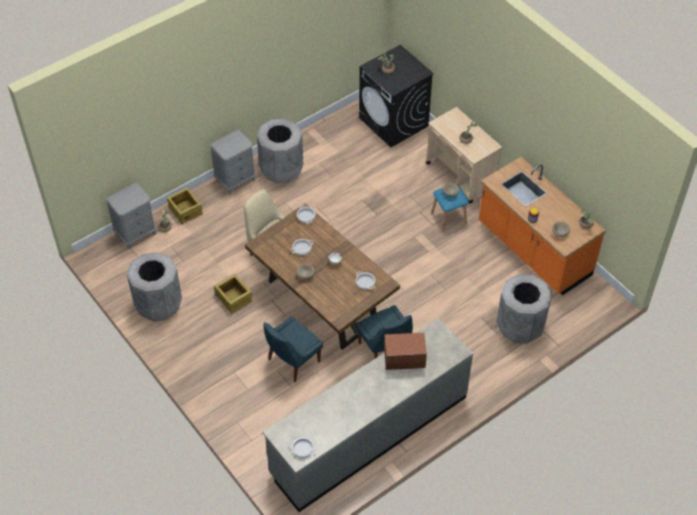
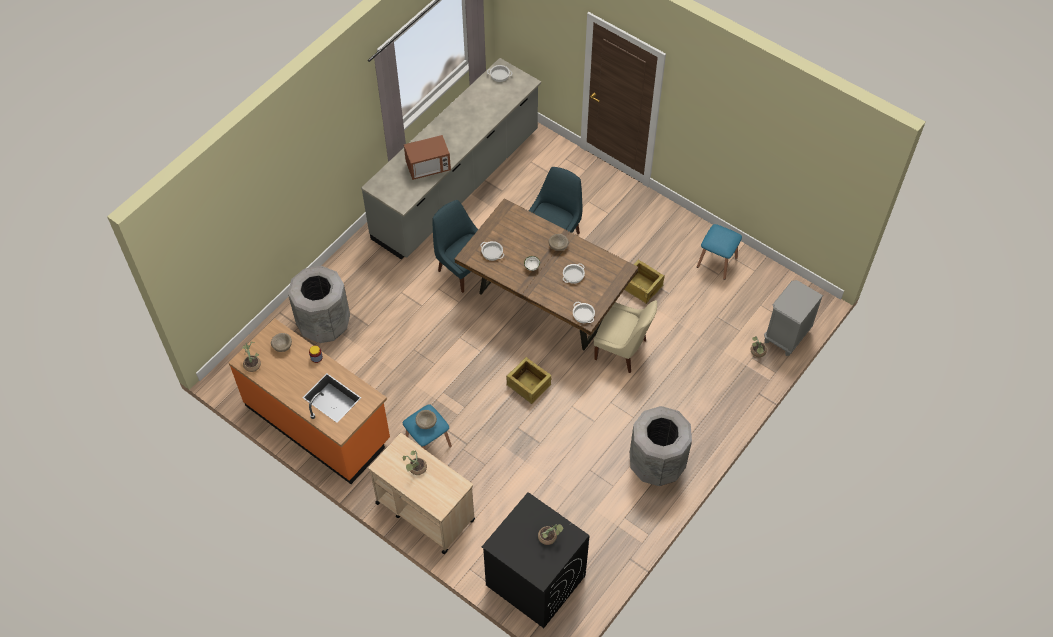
camera: 165 degrees right, 5 degrees up
grey trash can [127,252,182,322] -> blue stool [697,224,742,280]
crate [167,188,203,224] -> crate moved to [506,357,552,404]
grey nightstand [210,129,256,194] -> none

